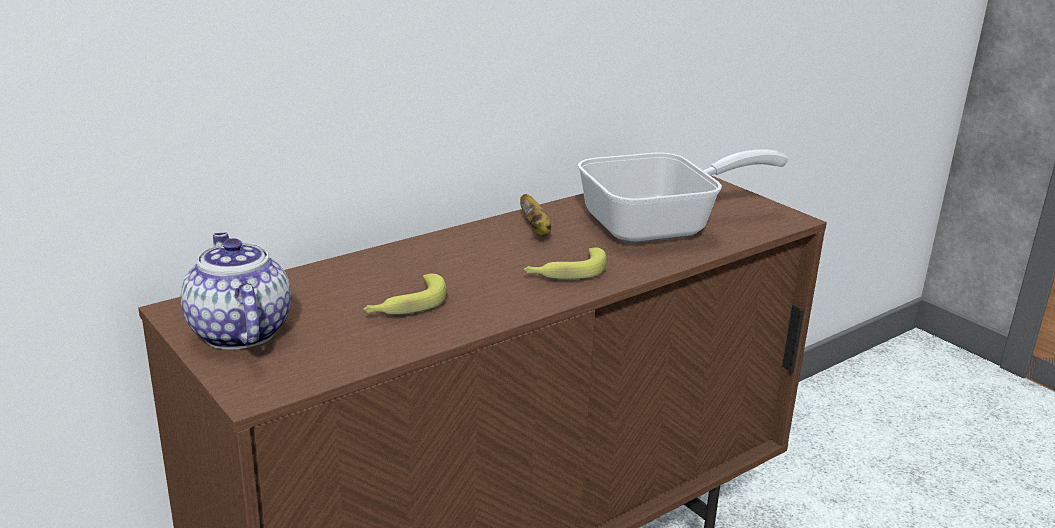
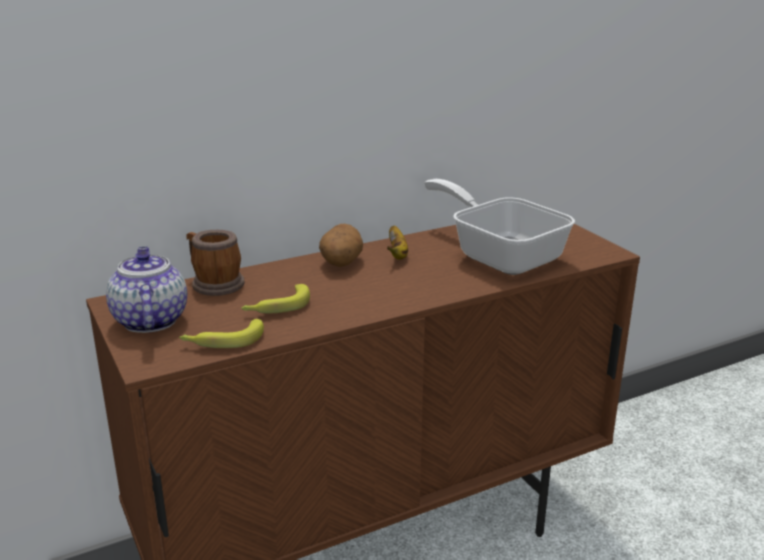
camera: 10 degrees right, 0 degrees up
banana [524,248,607,279] -> banana moved to [179,319,264,348]
frying pan [577,149,788,243] -> frying pan turned 120 degrees counterclockwise [424,179,575,275]
none -> mug [186,230,245,296]
none -> potato [319,224,363,267]

